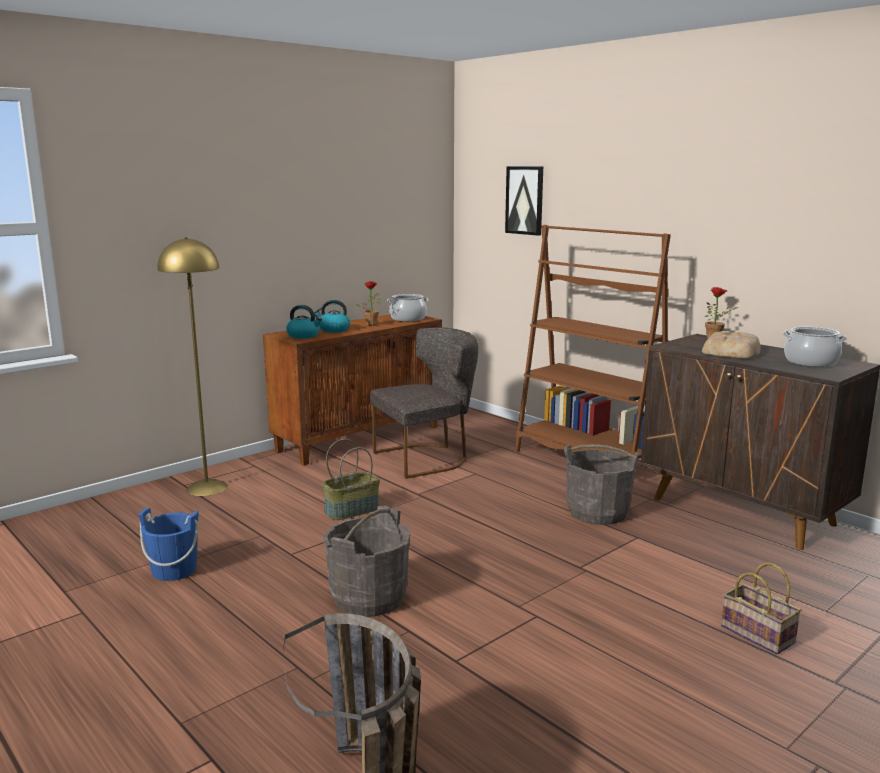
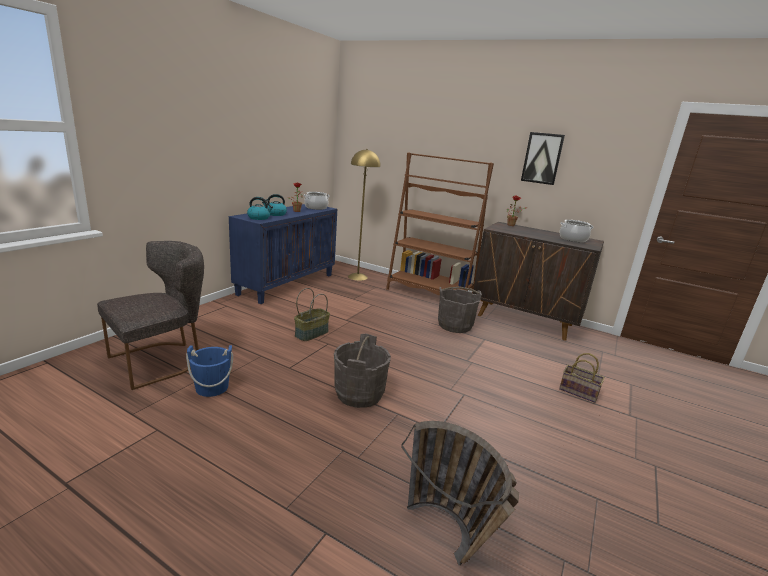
camera: 20 degrees left, 5 degrees up
yellow floor lamp [157,237,228,496] -> yellow floor lamp moved to [348,149,381,281]
brown cabinet [263,315,442,466] -> blue cabinet [229,204,337,304]
grey chair [370,328,478,479] -> grey chair moved to [97,241,204,390]
picture [505,166,543,236] -> picture moved to [521,132,565,185]
bread [702,331,761,359] -> none

